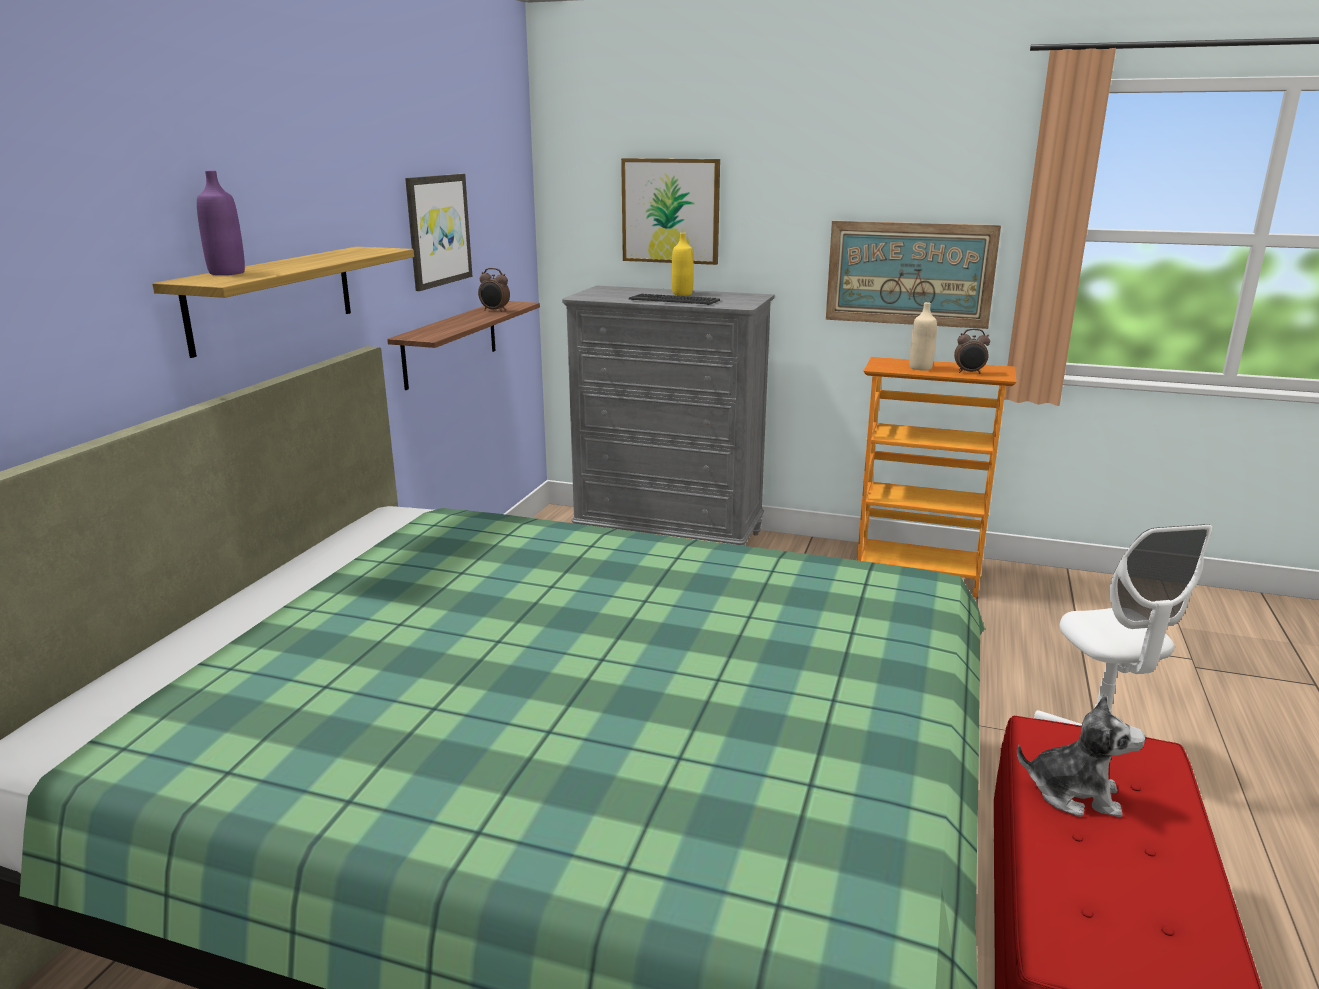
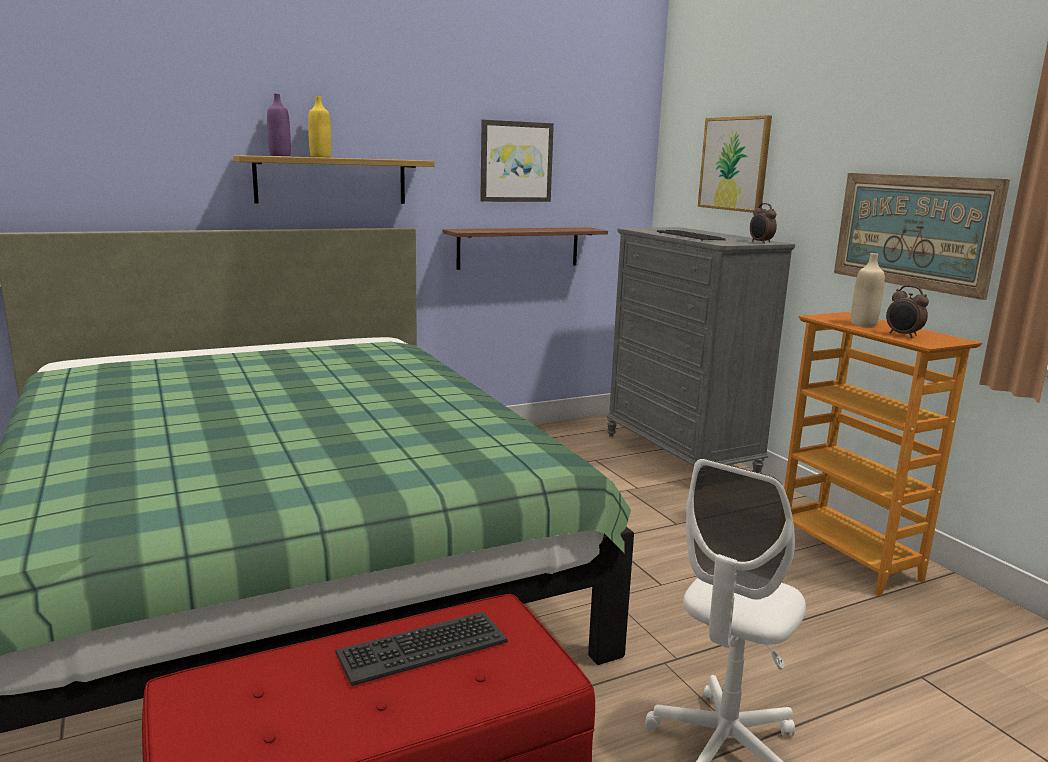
camera: 45 degrees right, 5 degrees down
alarm clock [478,268,510,312] -> alarm clock moved to [750,203,777,244]
yellow bottle [672,233,694,295] -> yellow bottle moved to [308,96,331,157]
plush toy [1017,694,1146,817] -> keyboard [335,612,508,686]

